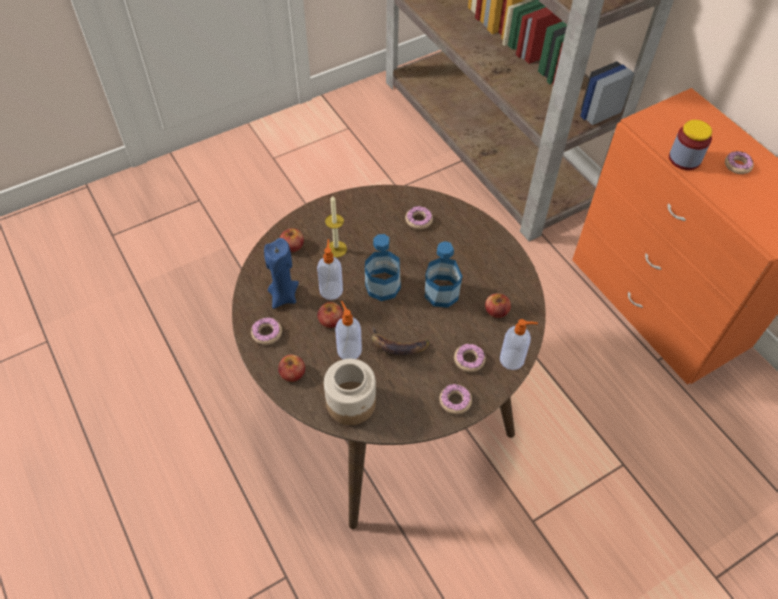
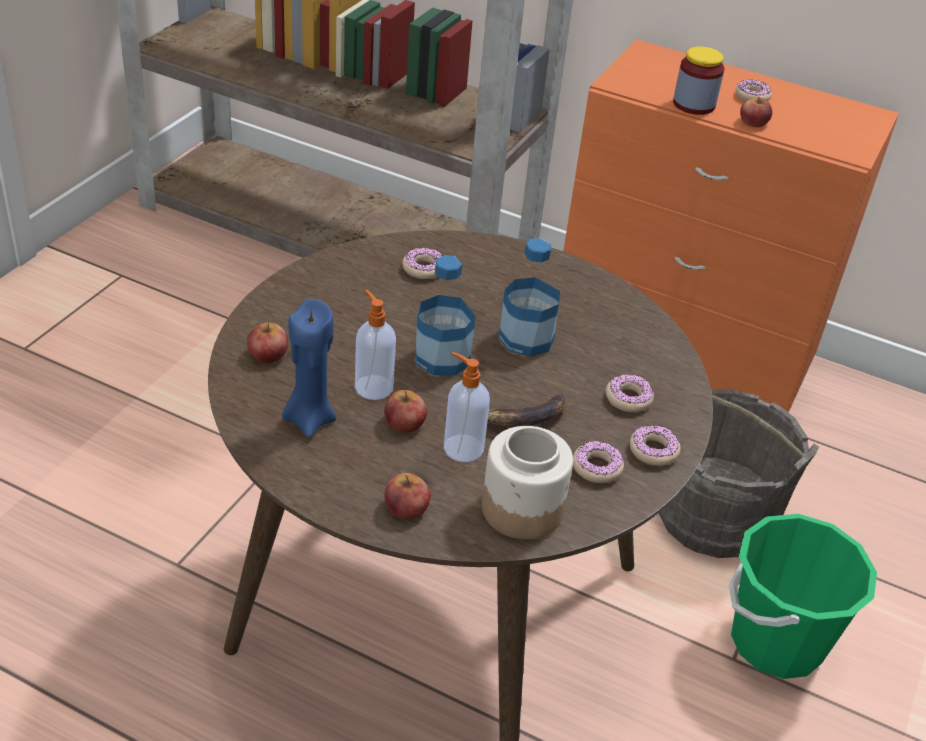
camera: 35 degrees left, 15 degrees down
donut [251,317,282,345] -> donut moved to [573,441,624,483]
candle [325,195,347,258] -> none
apple [485,293,511,318] -> apple moved to [740,97,772,127]
soap dispenser [500,319,538,370] -> none
none -> grey bucket [659,389,819,558]
none -> green bucket [729,514,877,679]

